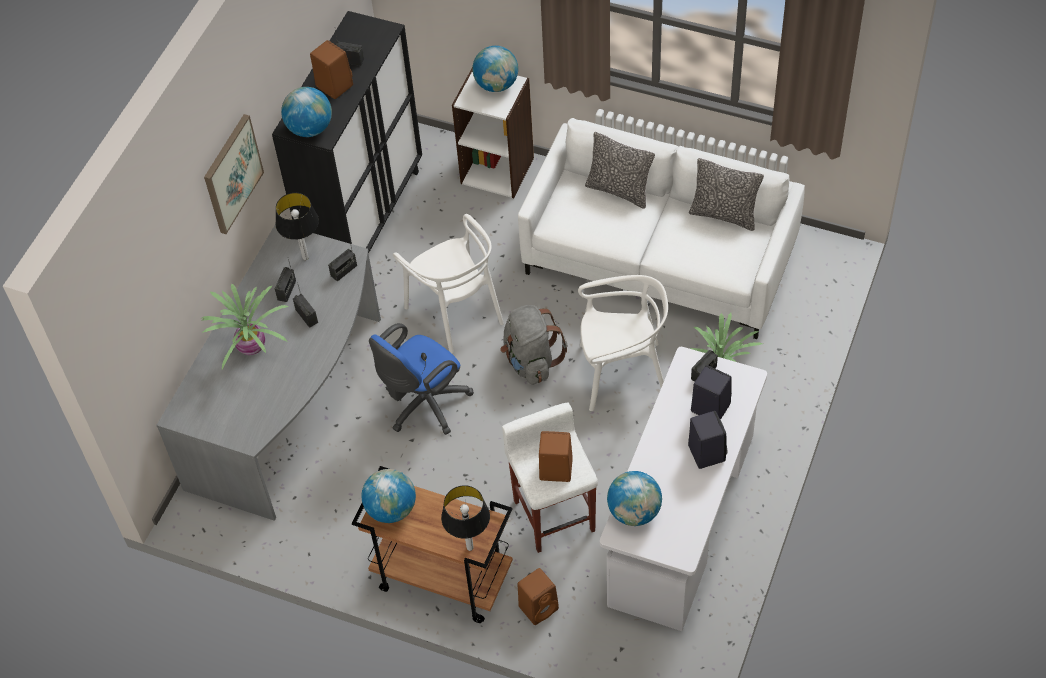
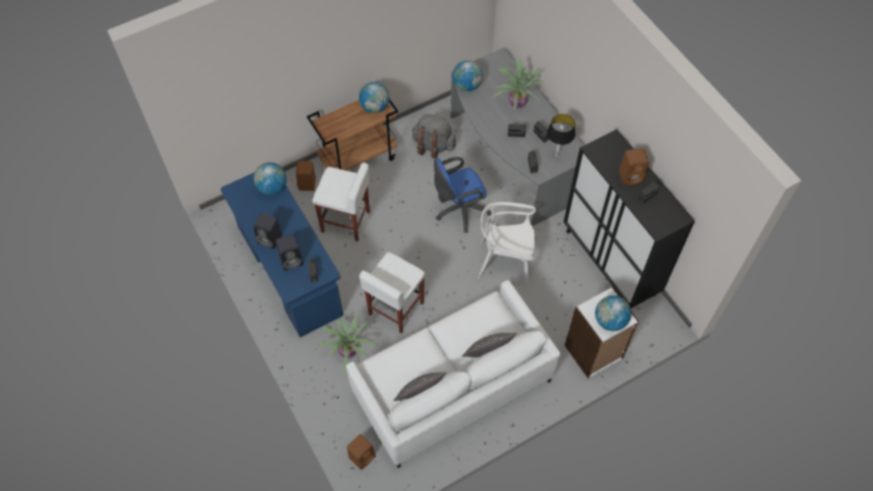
camera: 125 degrees right, 5 degrees up
picture [204,114,264,234] -> none
globe [281,87,332,137] -> globe moved to [452,60,483,91]
blue office chair [369,323,474,435] -> blue office chair turned 105 degrees counterclockwise [434,157,492,233]
table lamp [441,485,490,551] -> none
grey backpack [500,305,567,385] -> grey backpack moved to [412,114,456,159]
brown speaker [539,431,573,482] -> brown speaker moved to [347,434,376,470]
white chair [578,275,668,411] -> white stool [359,252,426,334]
white desk [600,347,767,631] -> blue desk [221,172,343,338]

